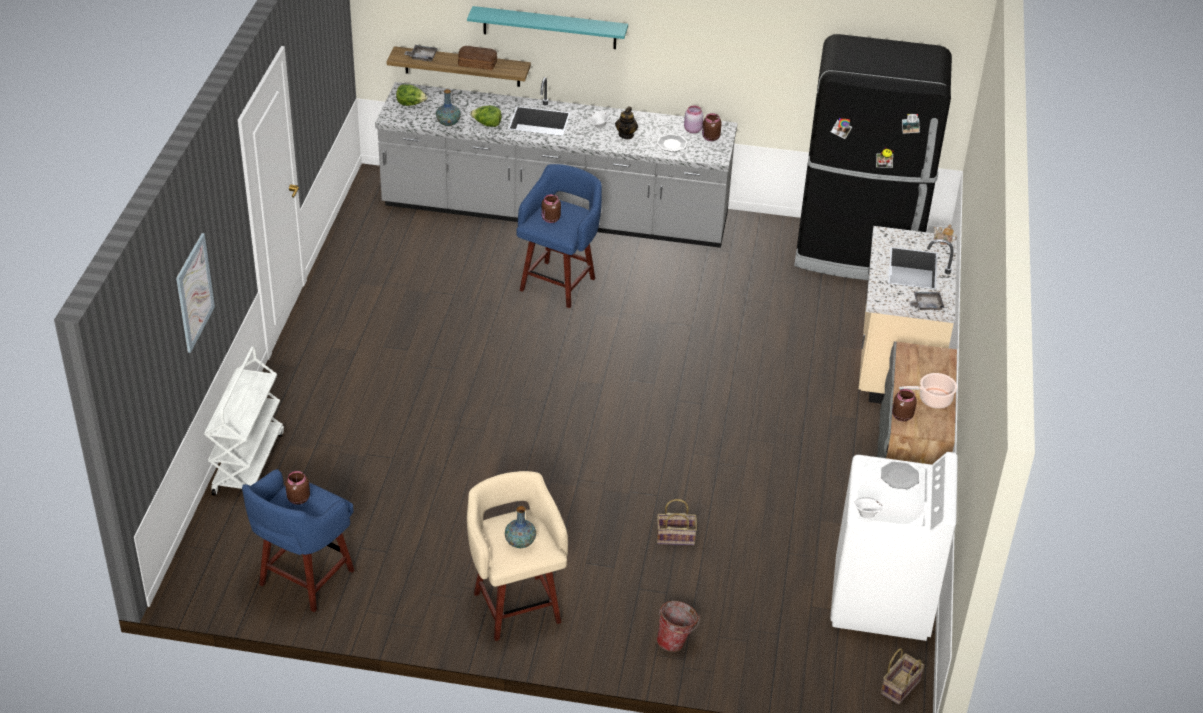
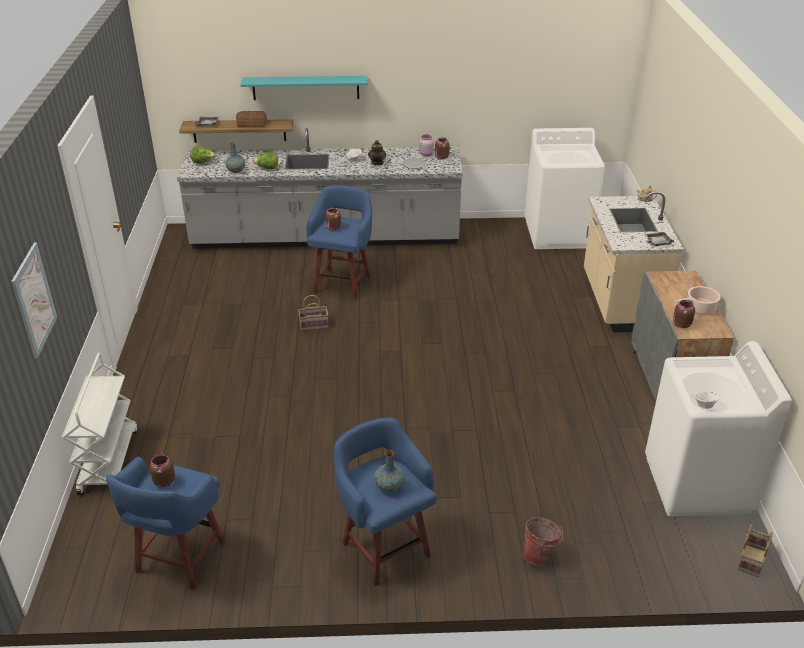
camera: 10 degrees left, 5 degrees down
beige stool [467,471,568,641] -> blue stool [333,418,437,586]
basket [657,499,697,545] -> basket moved to [298,295,329,331]
black fridge [794,34,952,280] -> white washing machine [524,128,605,249]
plate [881,462,919,489] -> none

